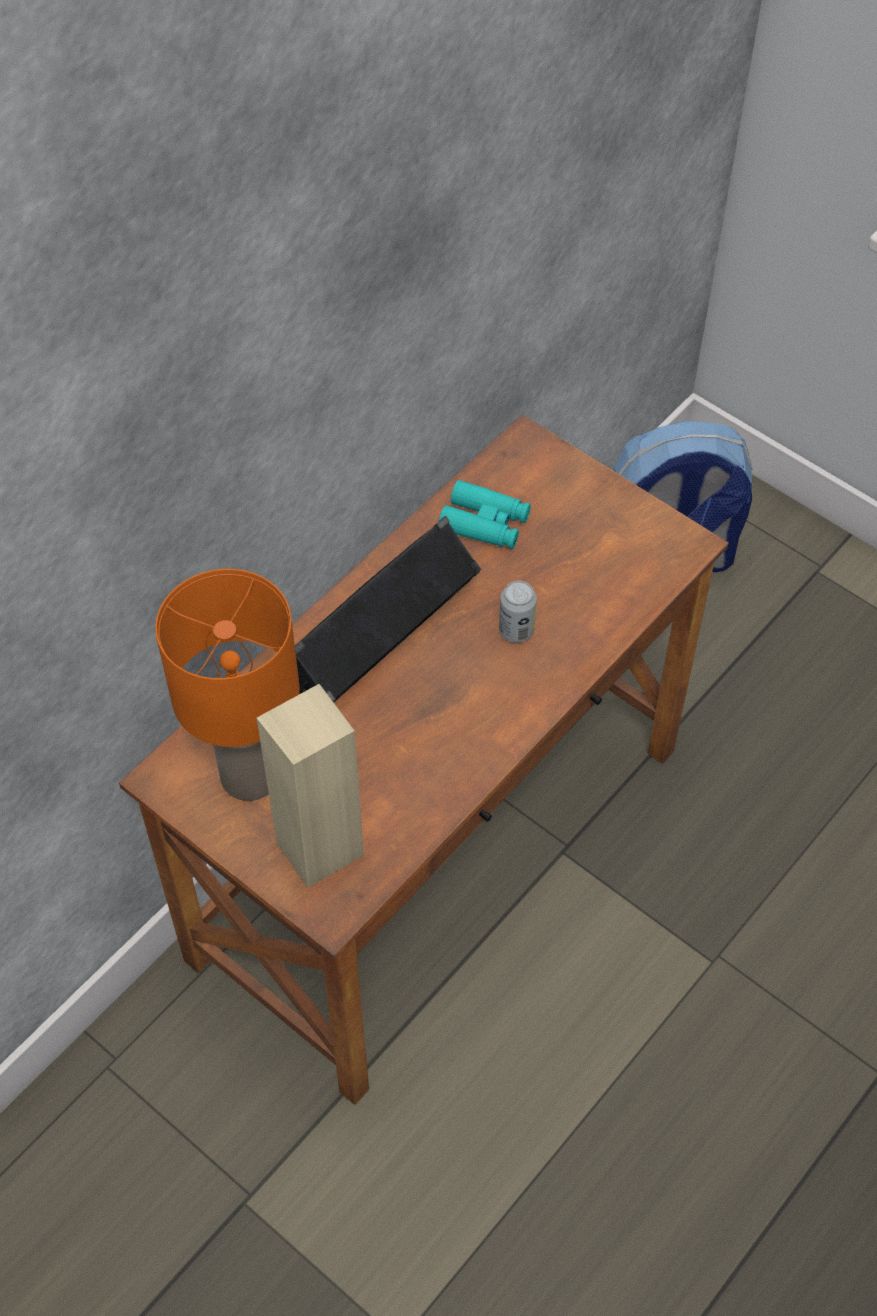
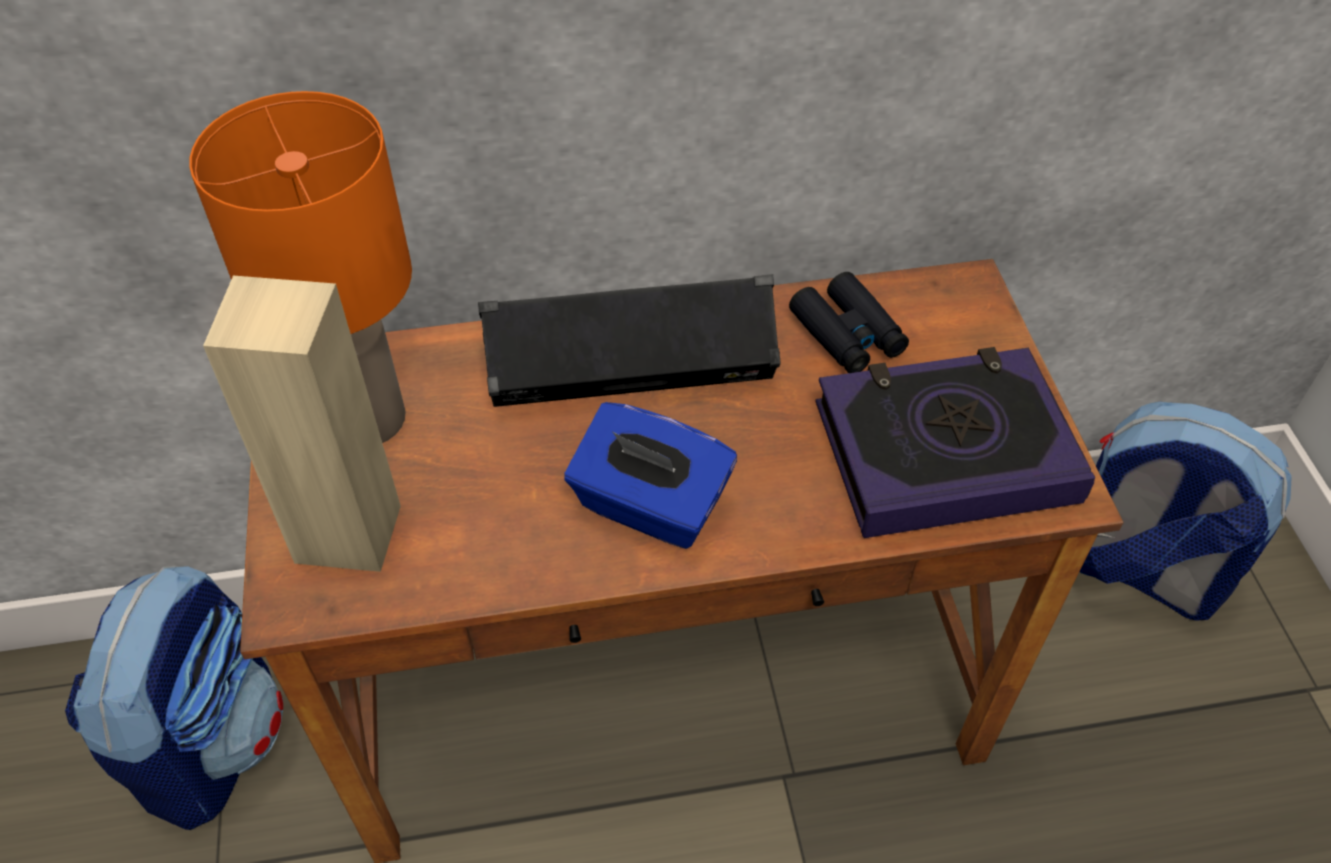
camera: 40 degrees right, 5 degrees down
turquoise binoculars [438,480,531,549] -> black binoculars [789,272,909,373]
can [499,581,537,643] -> none
none -> backpack [65,566,283,830]
none -> blue tissue box [564,402,737,549]
none -> book [816,347,1095,538]

